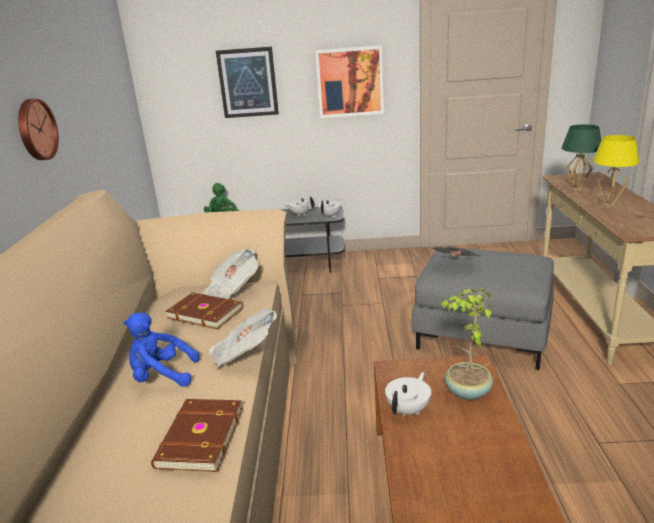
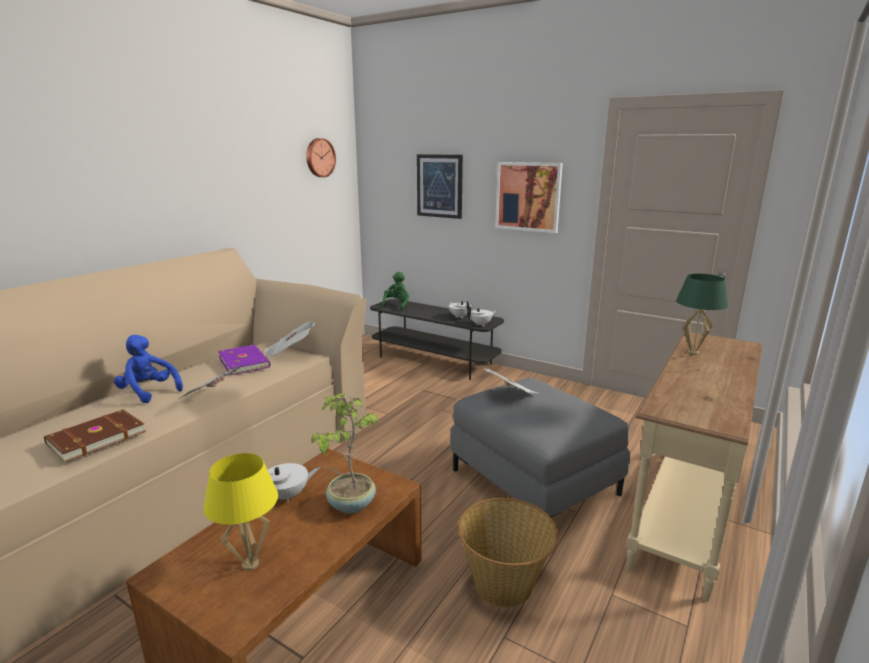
camera: 30 degrees right, 5 degrees down
wall clock [18,98,59,160] -> wall clock moved to [306,138,336,177]
brown book [165,292,243,329] -> purple book [218,345,270,375]
yellow table lamp [593,135,639,207] -> yellow table lamp moved to [204,453,278,570]
none -> basket [458,498,559,607]

